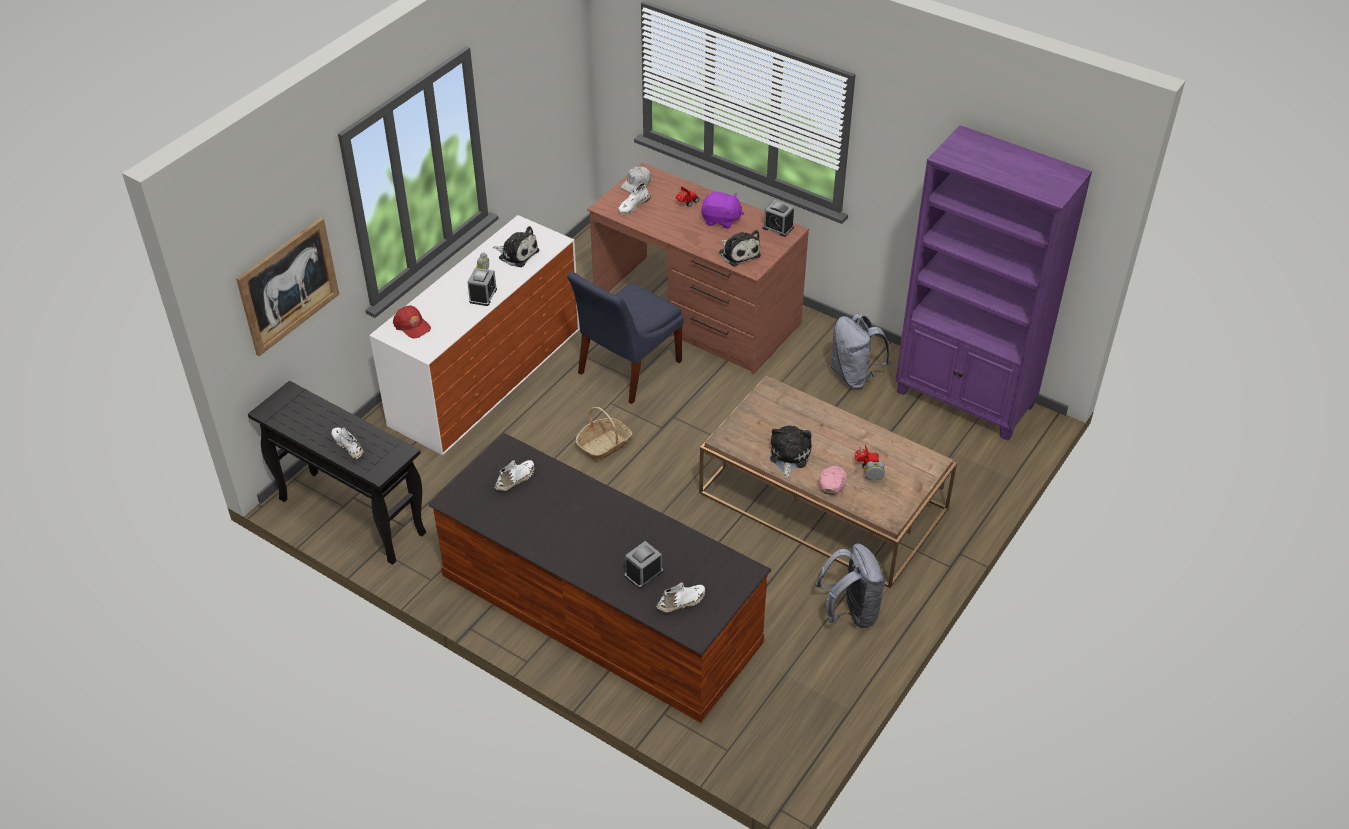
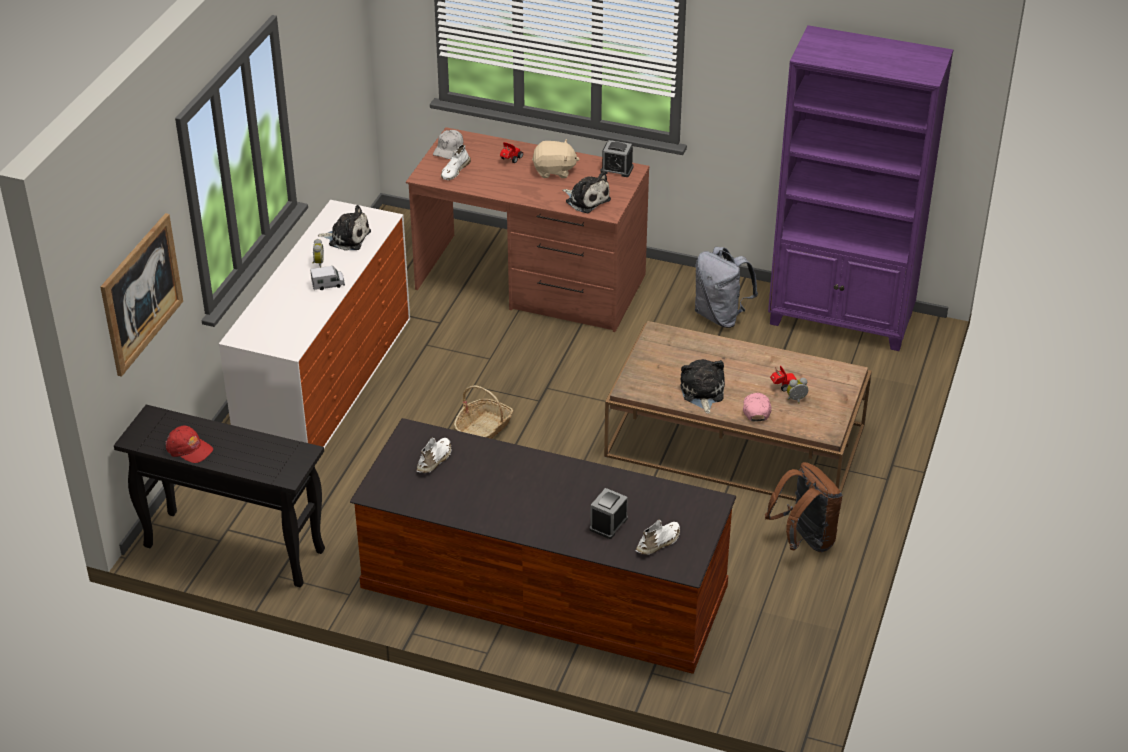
camera: 15 degrees left, 5 degrees down
white shoe [331,428,364,459] -> none
red cap [393,306,431,338] -> red cap moved to [166,426,213,463]
alarm clock [467,268,497,306] -> toy truck [310,266,345,290]
blue chair [567,272,683,404] -> none
purple plush toy [701,191,744,229] -> beige plush toy [532,139,579,178]
grey backpack [815,543,885,628] -> brown backpack [765,462,843,552]

